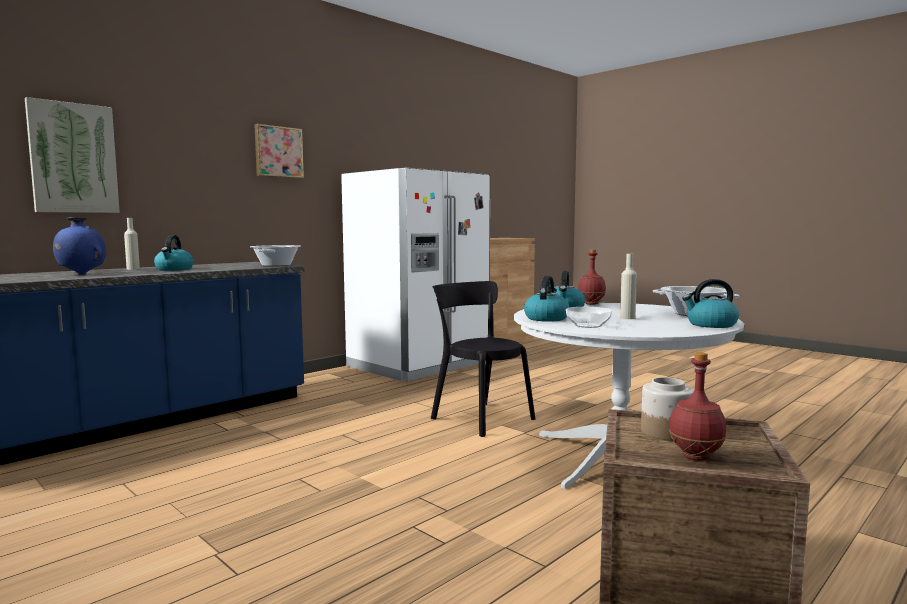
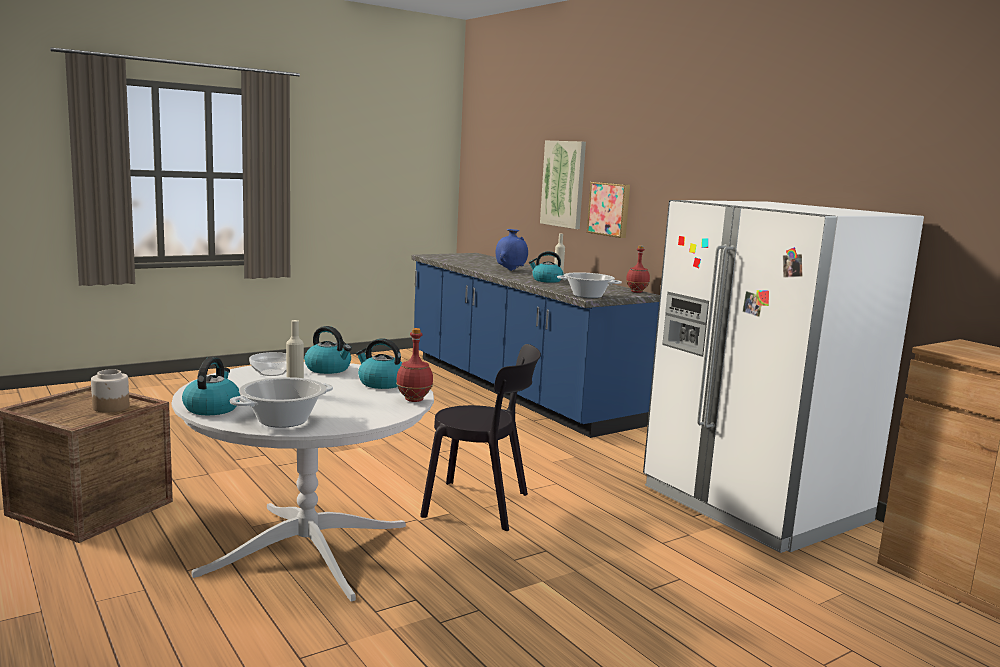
camera: 100 degrees right, 5 degrees up
picture [254,124,304,178] -> picture moved to [587,182,630,238]
black chair [431,281,535,437] -> black chair turned 45 degrees clockwise [420,344,541,531]
red bottle [669,352,726,461] -> red bottle moved to [626,246,650,293]

